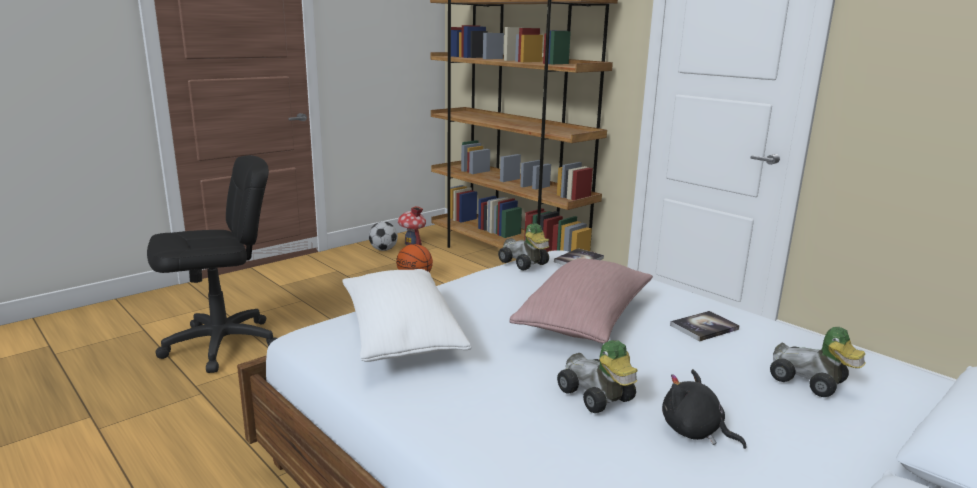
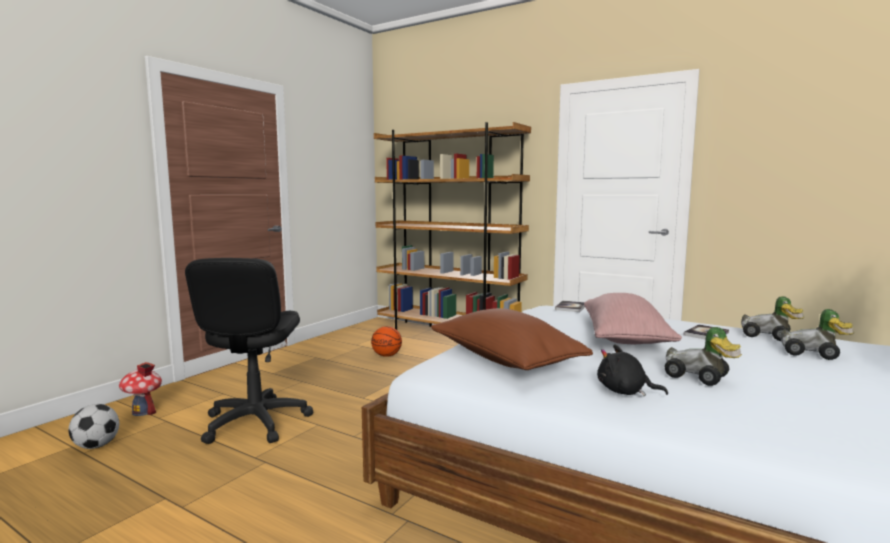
camera: 15 degrees left, 10 degrees down
black office chair [147,155,277,373] -> black office chair turned 135 degrees clockwise [185,258,313,444]
white pillow [342,269,471,362] -> brown pillow [431,308,593,370]
football [369,222,398,251] -> football moved to [69,404,119,449]
toy house [398,206,426,245] -> toy house moved to [119,362,162,416]
toy car [498,224,550,270] -> toy car moved to [741,296,804,341]
black plush toy [662,369,747,449] -> black plush toy moved to [597,345,668,396]

